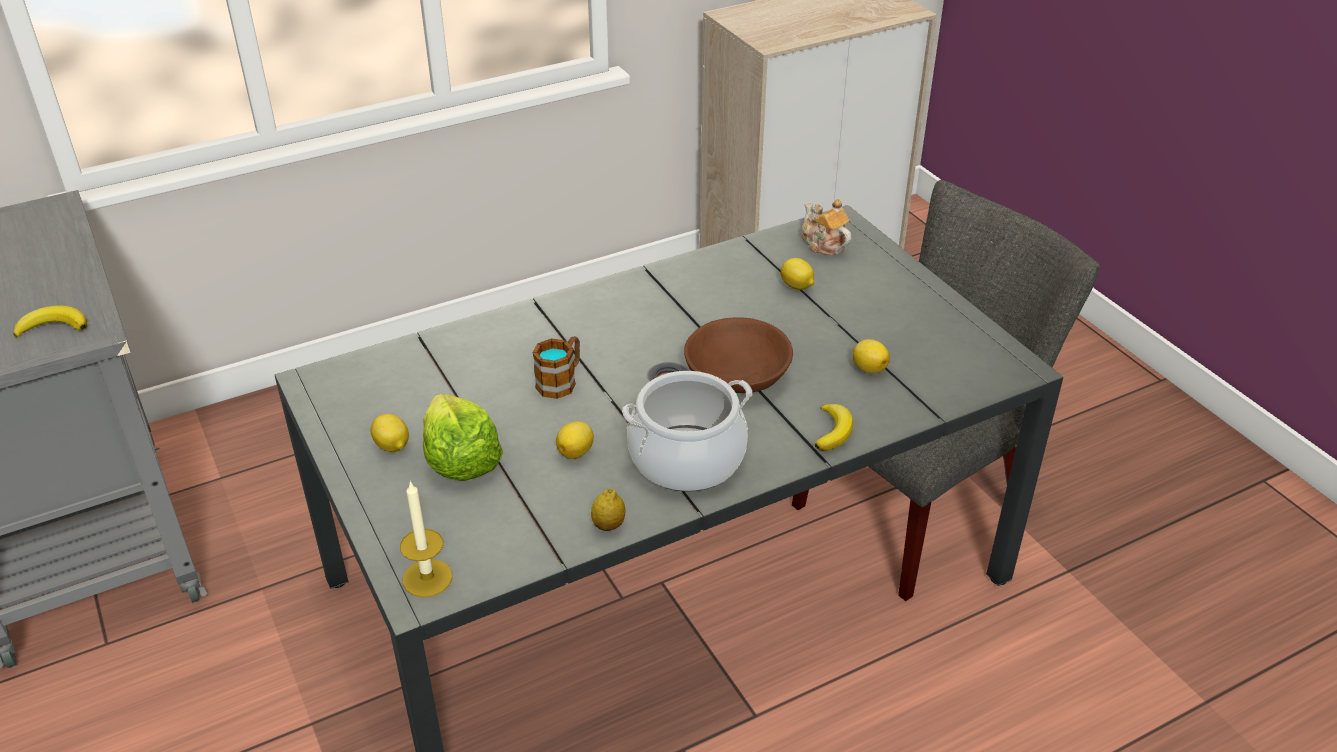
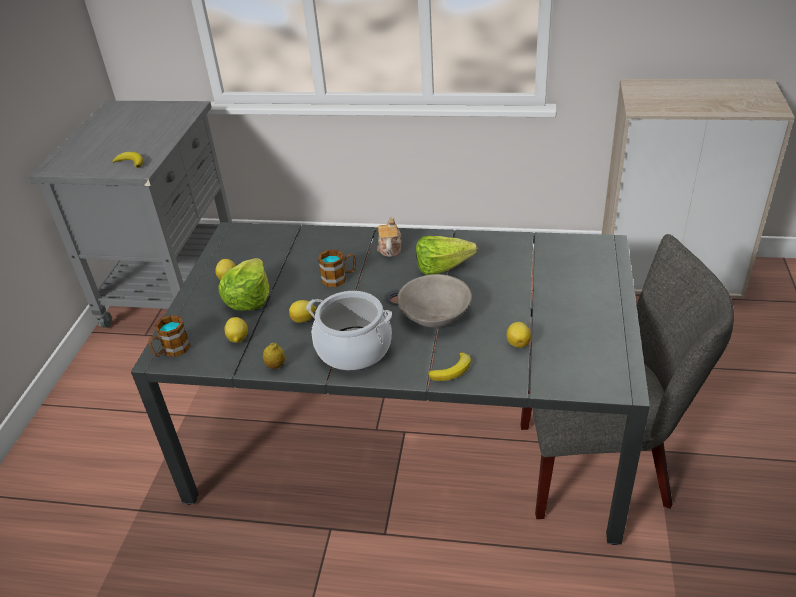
camera: 40 degrees right, 0 degrees up
candle [400,481,452,597] -> mug [148,315,191,357]
brown bowl [684,318,793,393] -> grey bowl [397,274,472,328]
lemon [780,258,814,290] -> lemon moved to [224,317,248,343]
teapot [802,199,851,255] -> teapot moved to [377,216,402,257]
none -> lettuce [416,236,477,275]

